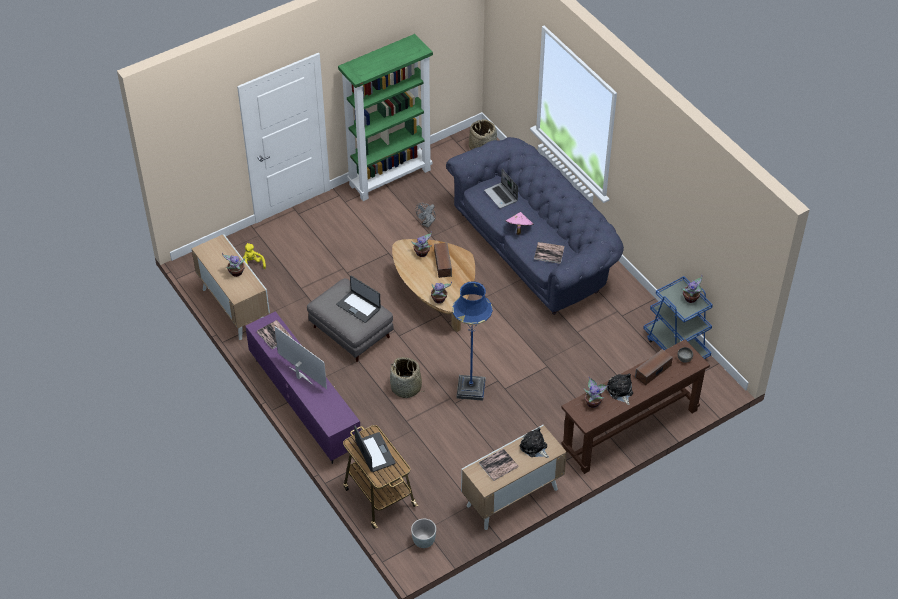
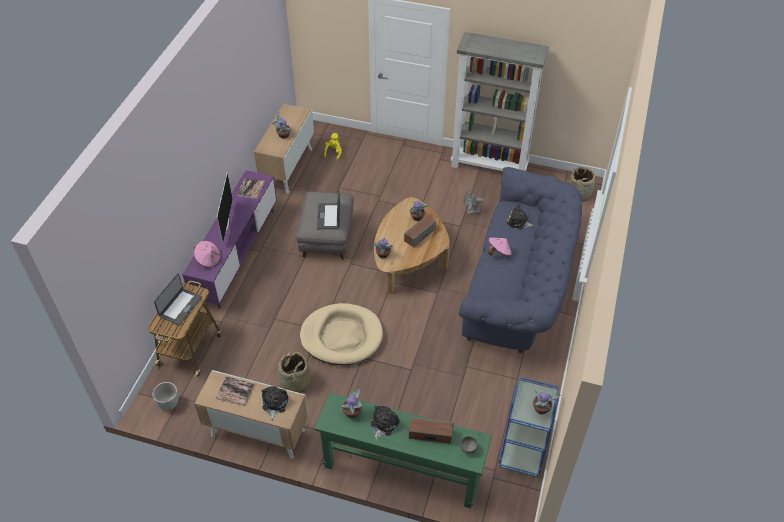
camera: 50 degrees right, 0 degrees up
green bookcase [338,34,433,201] -> grey bookcase [450,32,549,171]
basket [390,357,424,398] -> basket moved to [278,352,312,393]
blue floor lamp [452,281,493,401] -> beige dog bed [300,303,383,365]
laptop [484,169,518,209] -> plush toy [507,203,534,230]
book [534,242,564,264] -> none
brown console table [561,340,710,474] -> green console table [315,392,492,508]
none -> pink hat [194,241,221,268]

